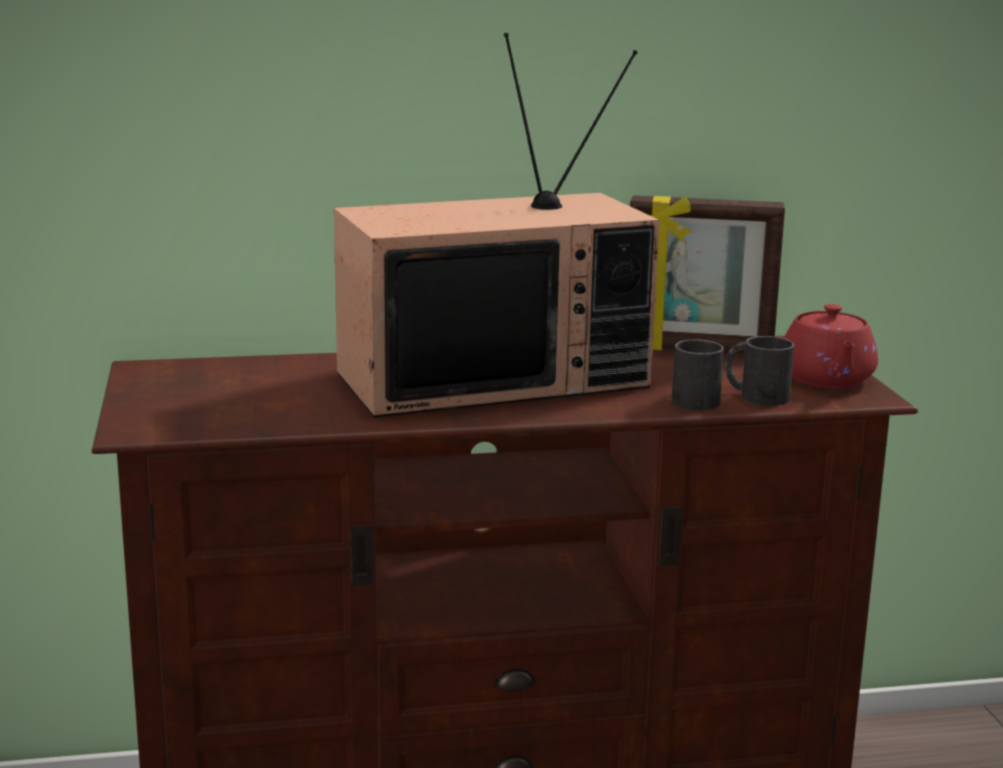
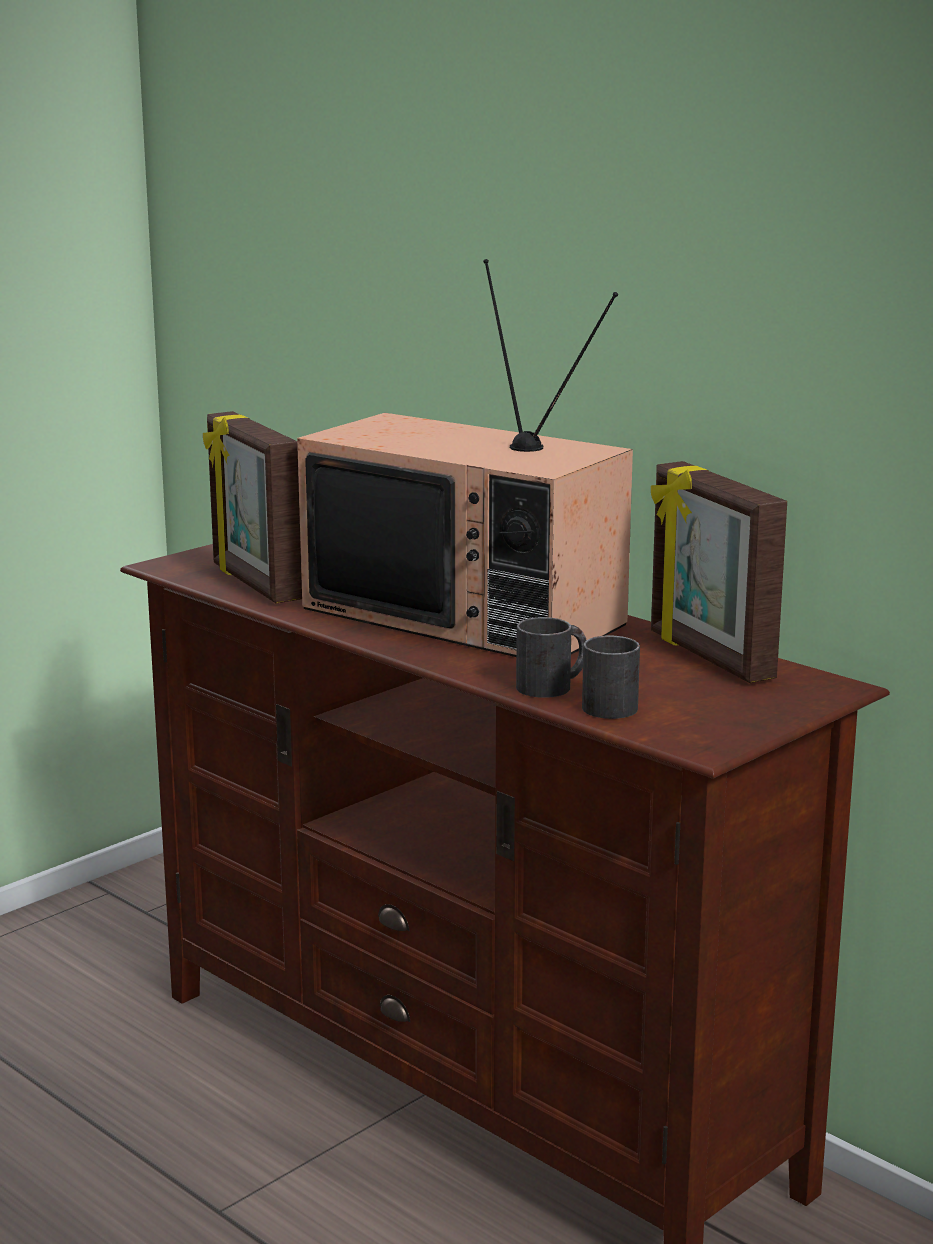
camera: 55 degrees right, 0 degrees up
red teapot [784,304,878,388] -> none
none -> picture frame [203,411,302,603]

